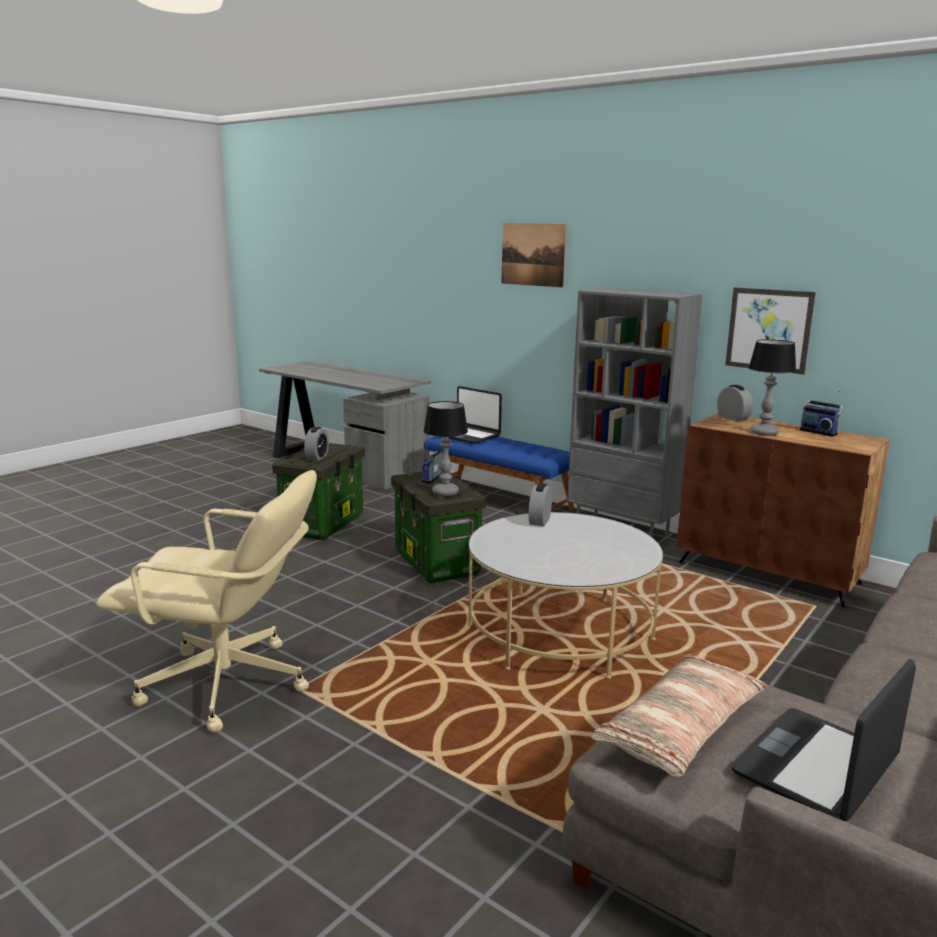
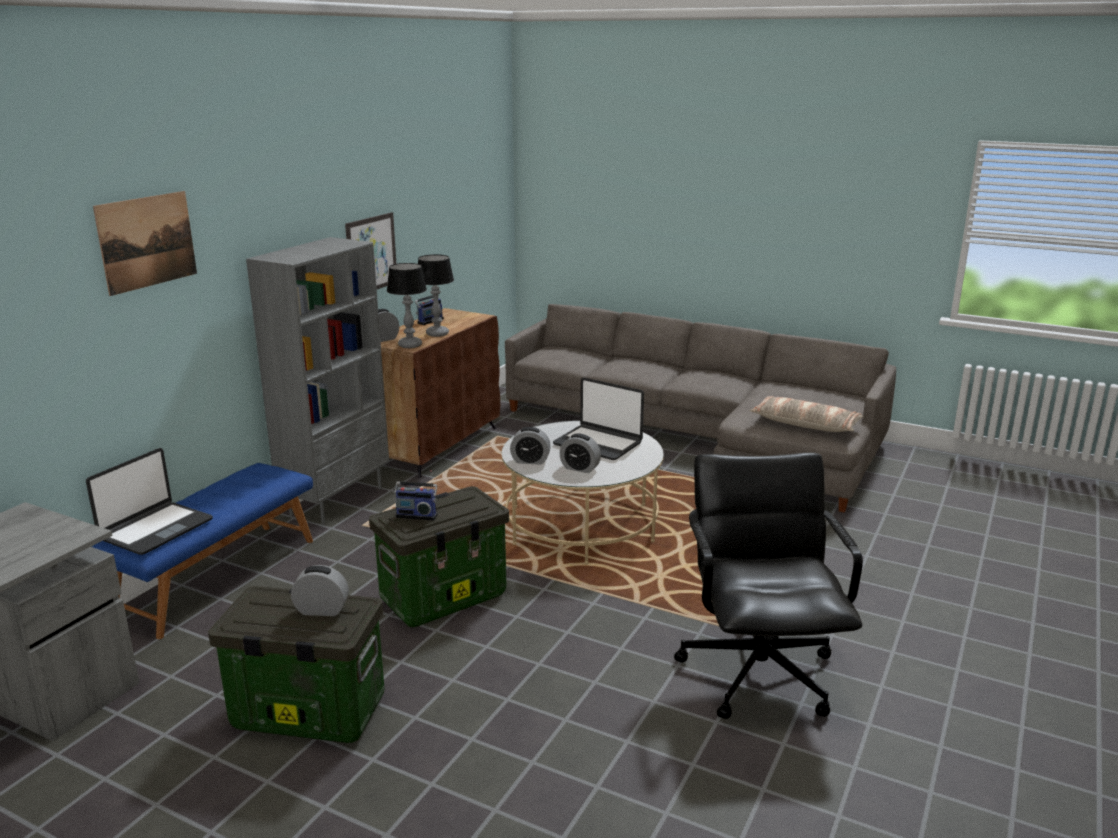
camera: 100 degrees left, 5 degrees up
beige office chair [96,470,317,732] -> black office chair [674,452,863,719]
table lamp [424,401,468,496] -> table lamp moved to [387,263,427,348]
laptop [731,659,916,821] -> laptop moved to [553,377,644,460]
none -> alarm clock [559,433,601,473]

